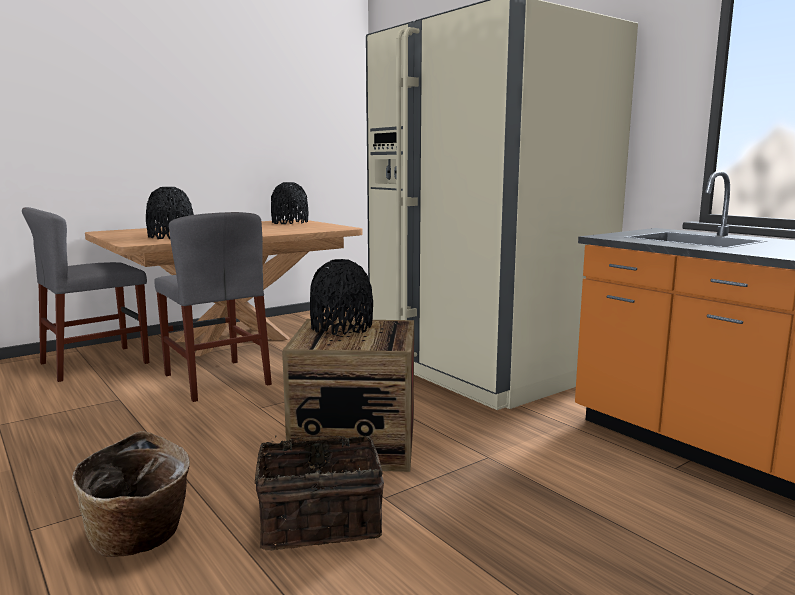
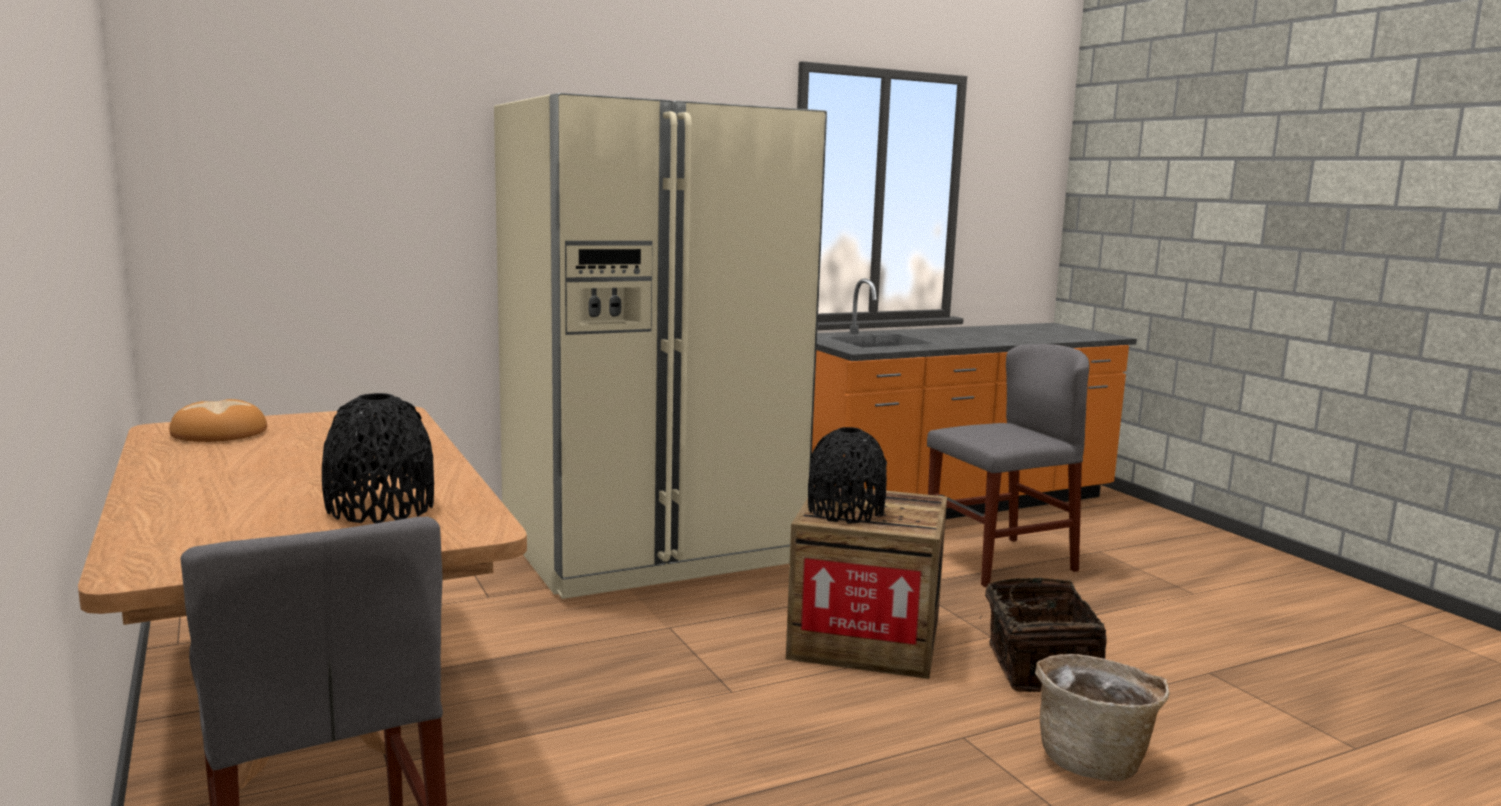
camera: 80 degrees left, 0 degrees up
grey chair [154,212,272,402] -> grey chair moved to [927,344,1089,587]
black vase [271,182,309,224] -> bread [169,399,267,442]

